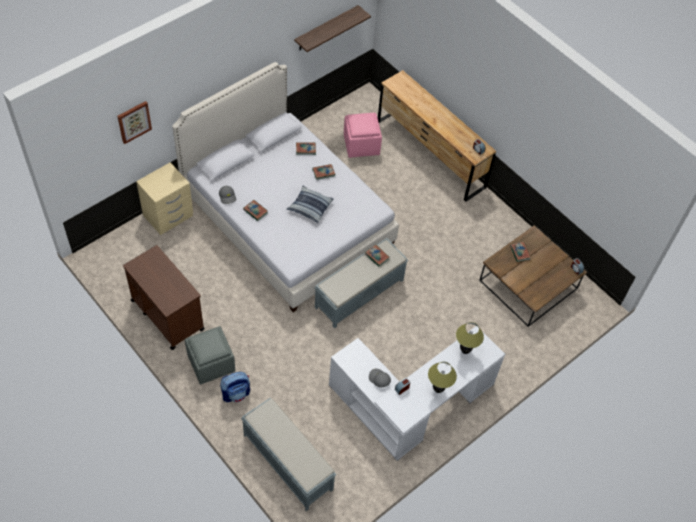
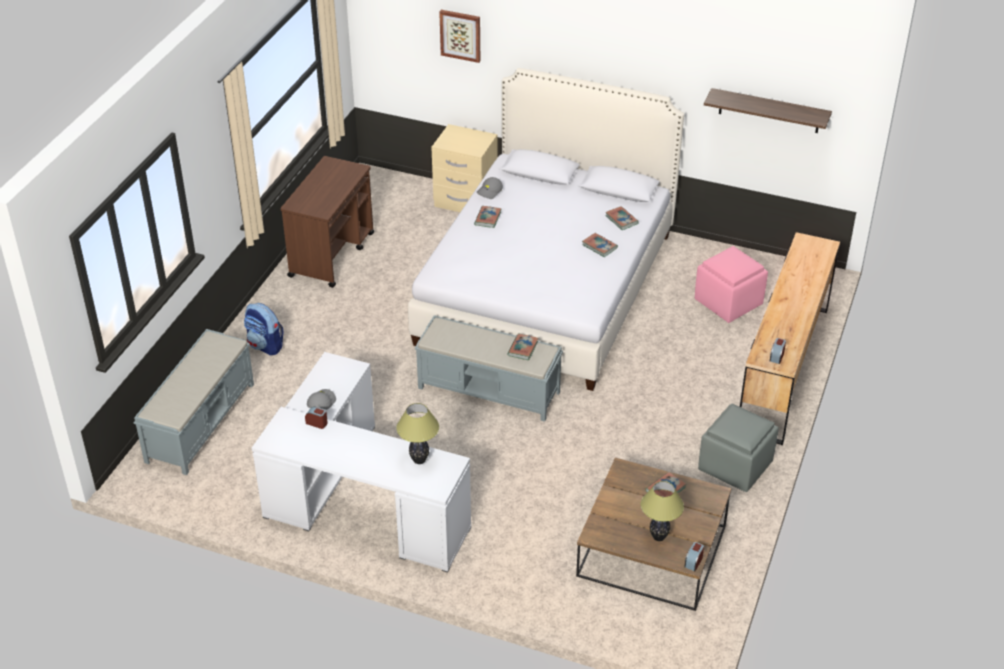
camera: 65 degrees right, 15 degrees down
grey ottoman [185,326,235,384] -> grey ottoman moved to [698,404,779,492]
pillow [287,185,334,223] -> none
table lamp [428,362,457,393] -> table lamp moved to [641,481,684,541]

